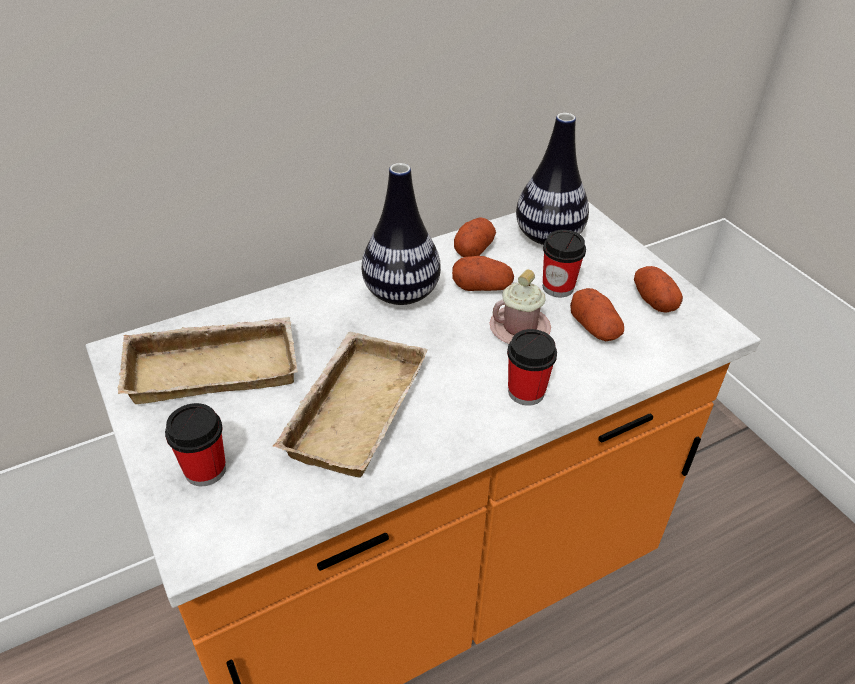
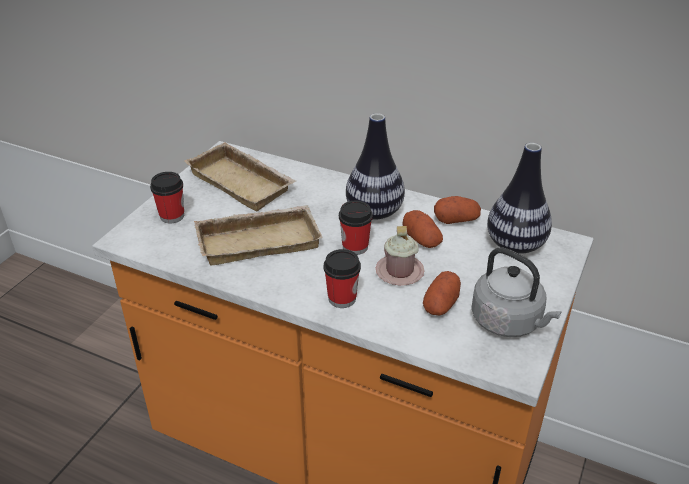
camera: 55 degrees right, 5 degrees down
cup [543,230,586,297] -> cup moved to [339,201,373,255]
potato [634,266,683,313] -> grey kettle [471,247,562,337]

